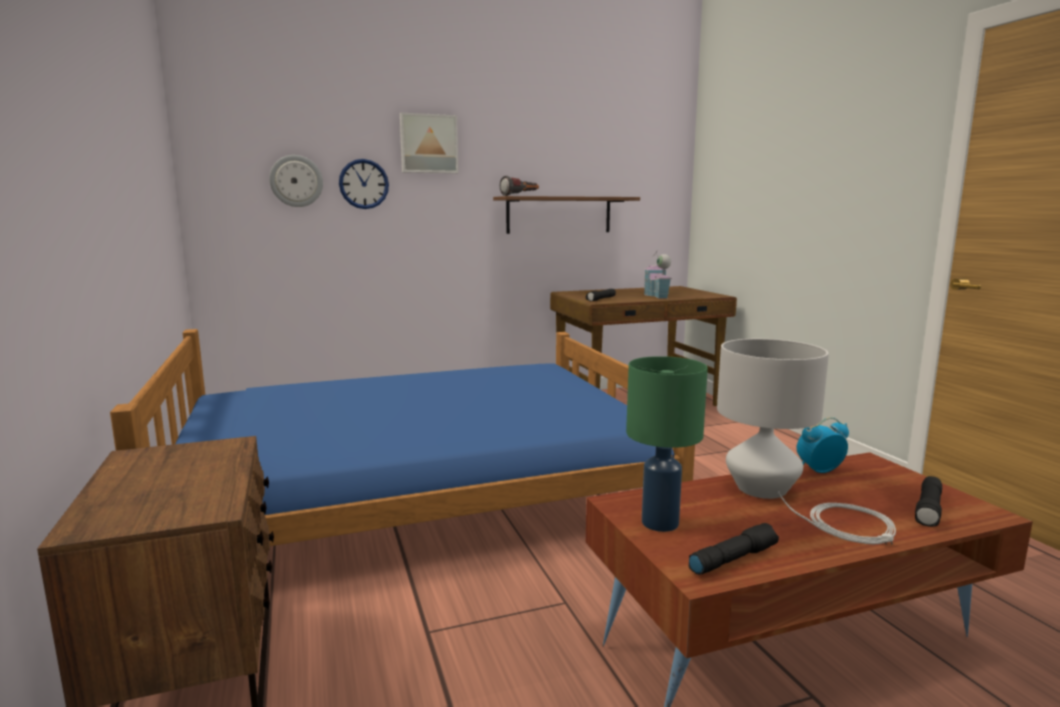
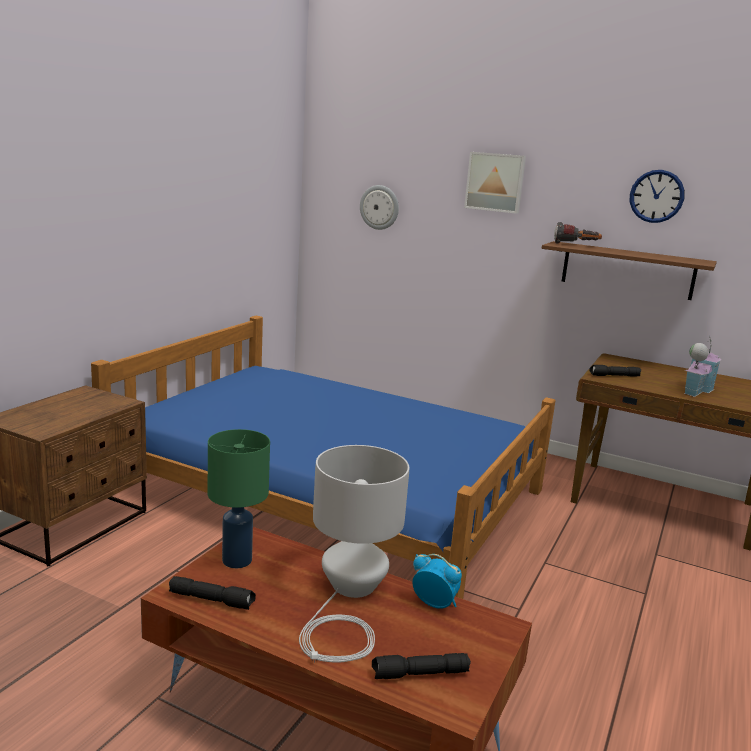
camera: 45 degrees right, 5 degrees up
wall clock [339,159,389,209] -> wall clock moved to [630,170,685,223]

